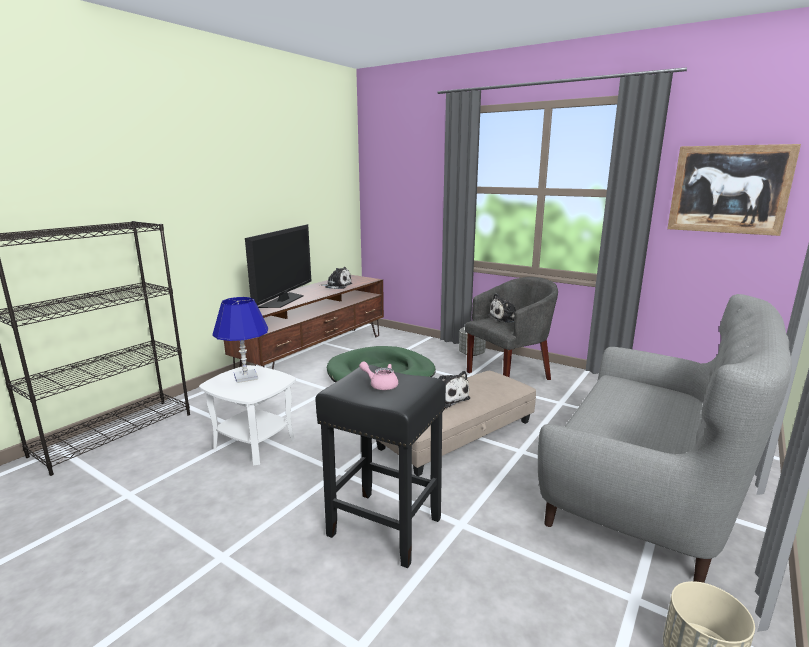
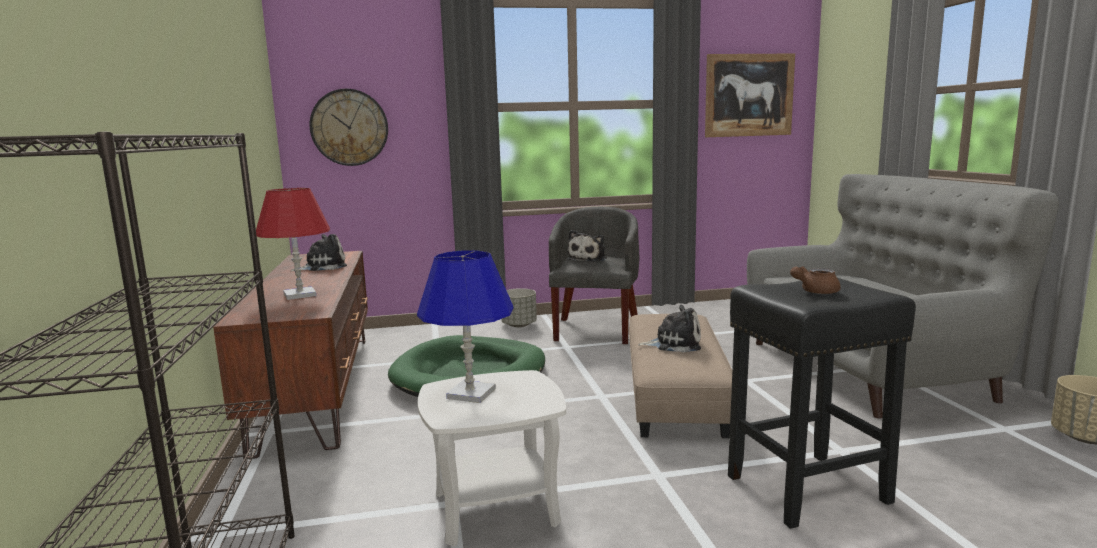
camera: 45 degrees left, 5 degrees down
television [245,224,311,308] -> red table lamp [256,188,330,300]
pink teapot [359,361,398,390] -> brown teapot [790,266,841,294]
none -> wall clock [309,89,388,166]

